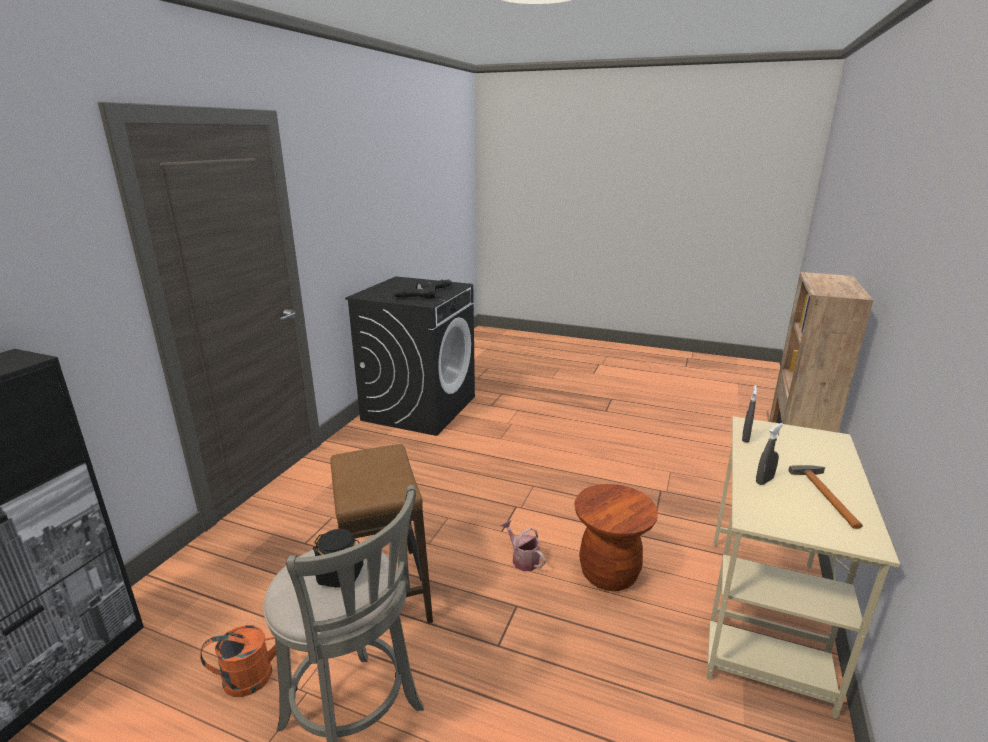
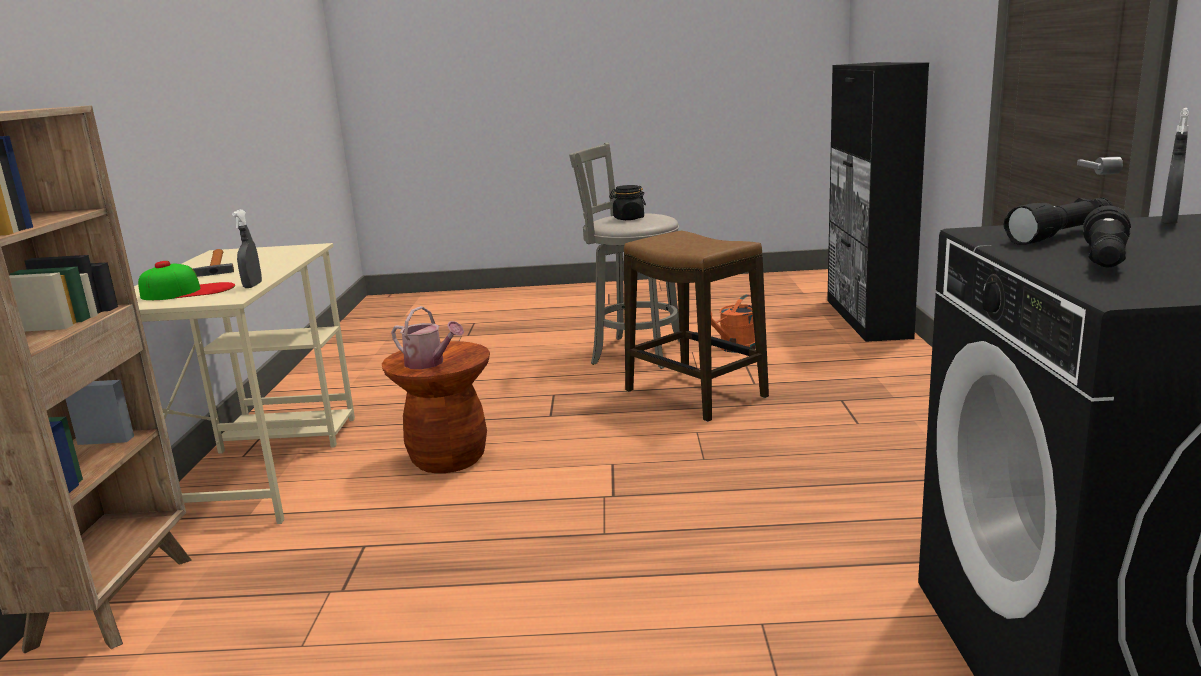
camera: 160 degrees right, 5 degrees down
watering can [501,520,546,571] -> watering can moved to [391,306,464,369]
grey spray bottle [756,423,783,485] -> grey spray bottle moved to [1161,108,1189,225]
none -> cap [138,261,235,300]

